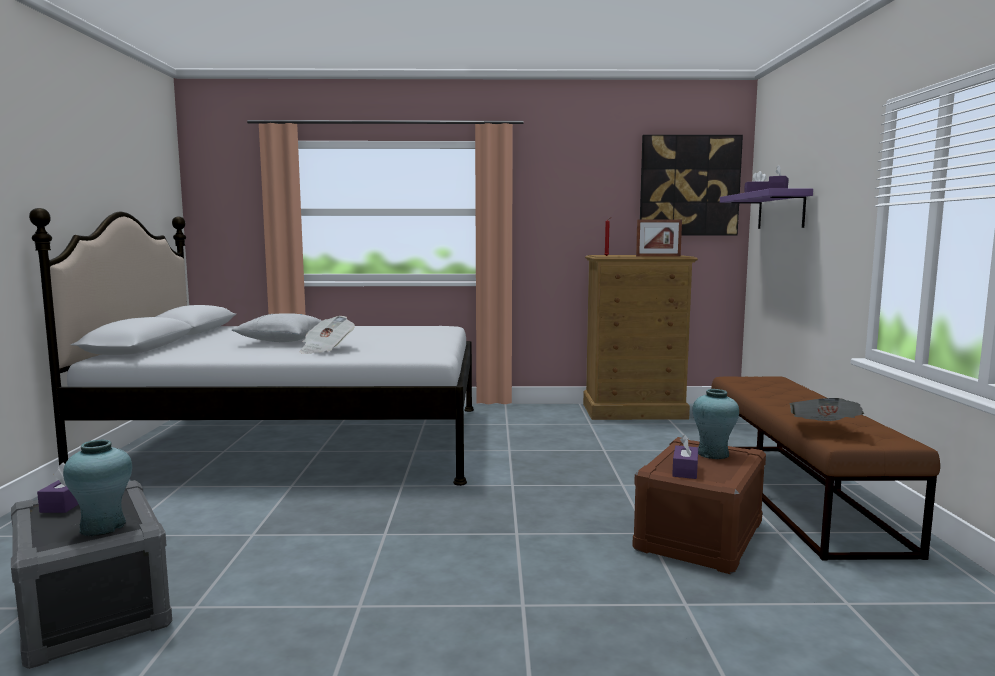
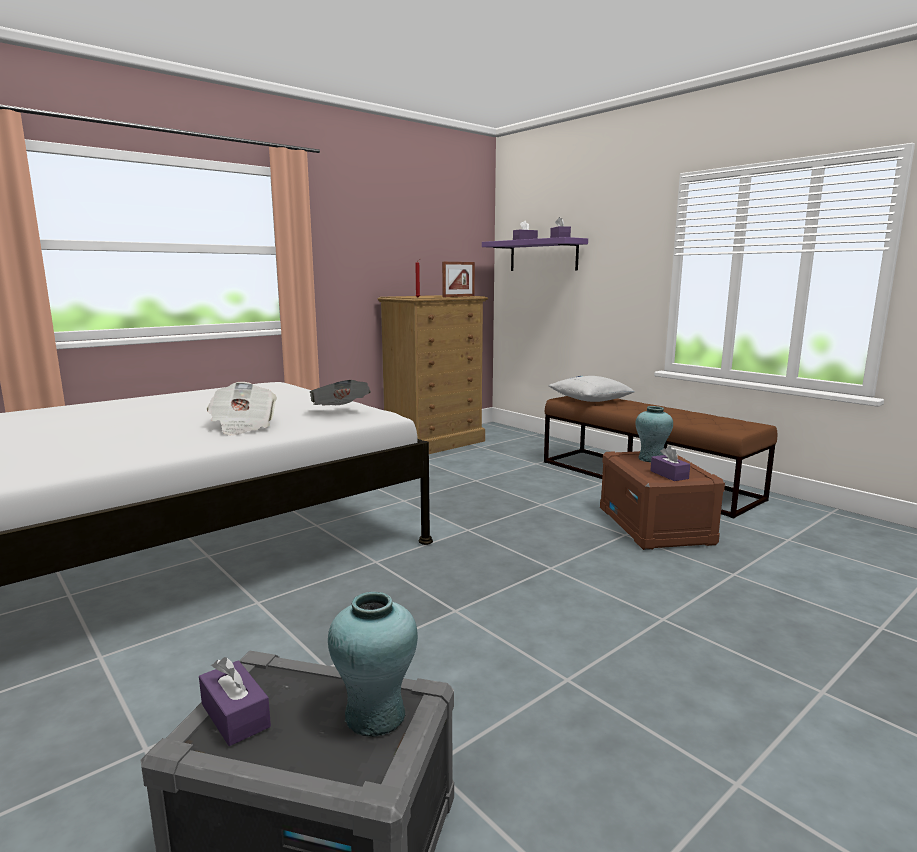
camera: 40 degrees left, 5 degrees up
grey pillow [232,313,322,342] -> grey pillow moved to [549,376,635,402]
picture [640,135,743,236] -> none
newspaper [789,398,864,421] -> newspaper moved to [310,380,371,406]

